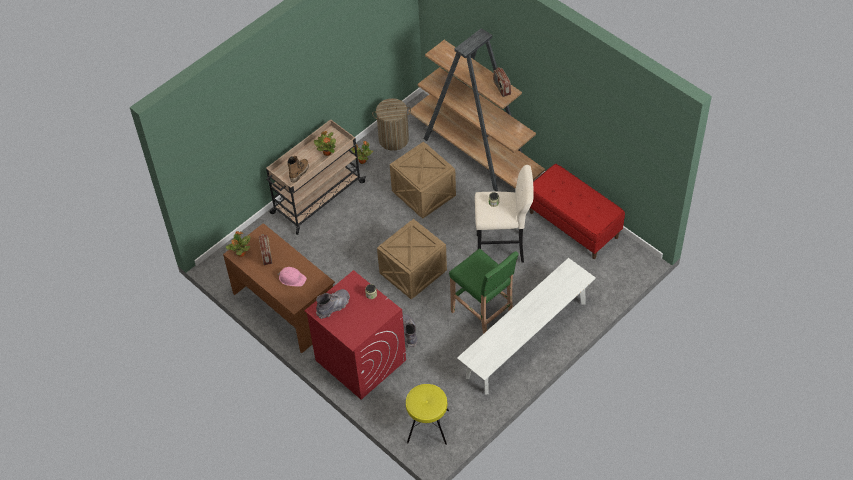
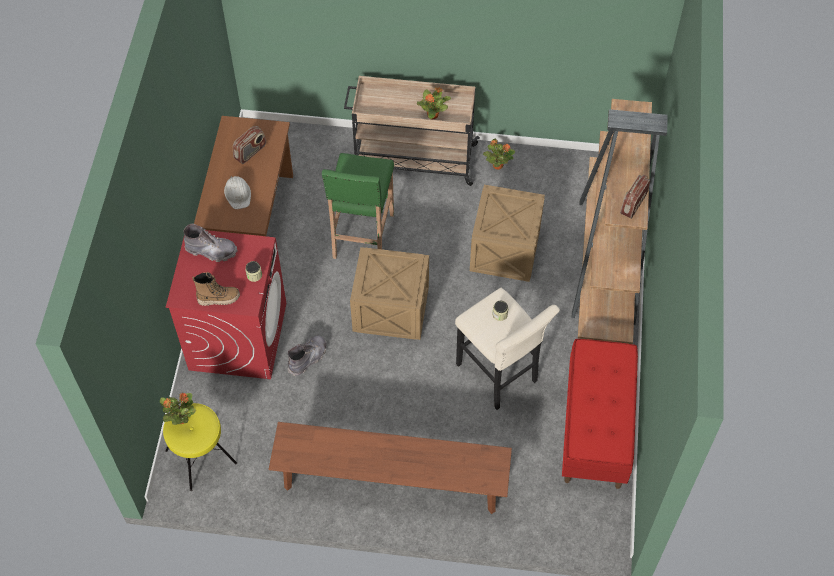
camera: 50 degrees right, 5 degrees up
potted plant [226,231,250,257] -> potted plant moved to [160,393,196,425]
pink hard hat [277,267,307,287] -> white hard hat [224,176,251,209]
boot [287,156,309,183] -> boot moved to [192,272,240,306]
laundry basket [372,98,411,151] -> none
green stool [449,248,519,334] -> green stool moved to [322,153,394,259]
white bench [457,258,596,395] -> brown bench [269,422,512,514]

